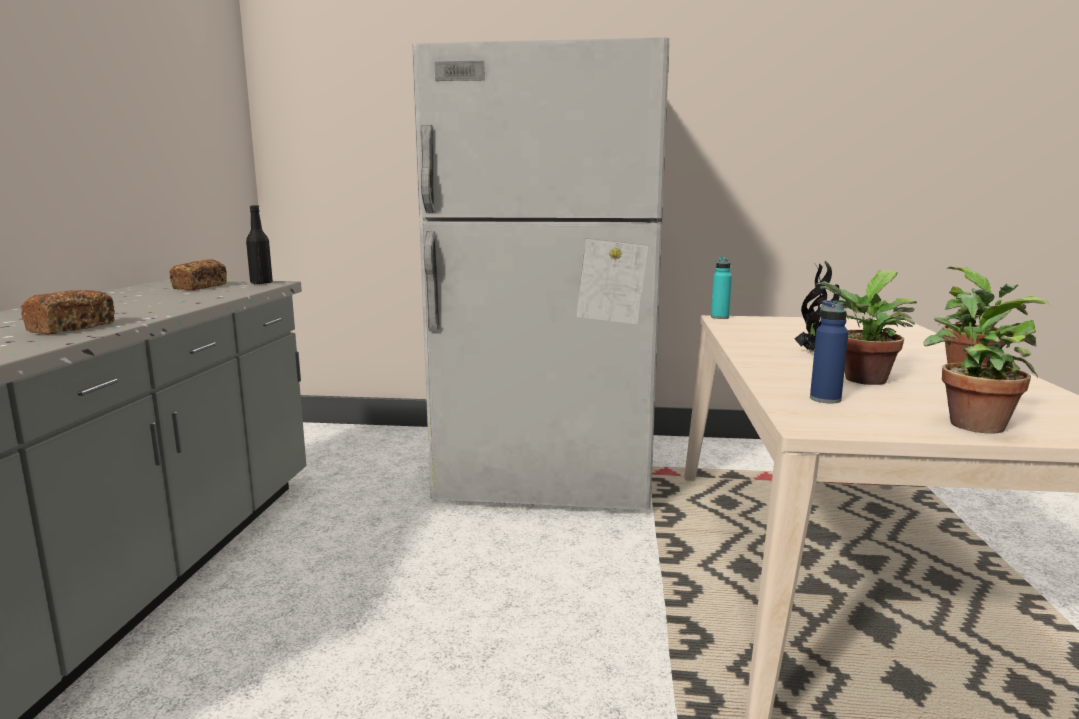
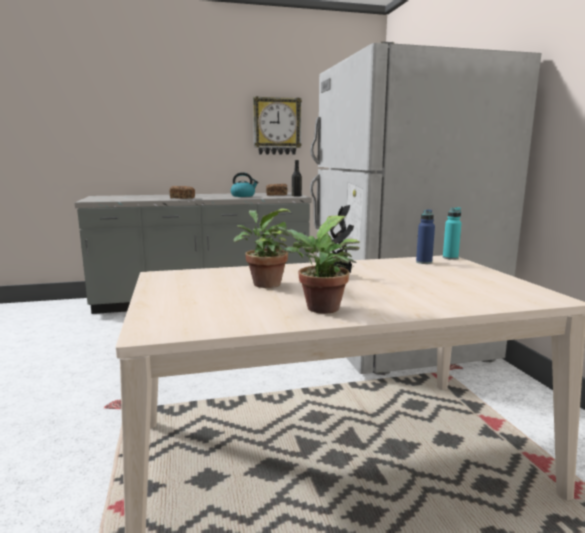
camera: 70 degrees right, 0 degrees up
blue bottle [810,300,849,403] -> blue bottle moved to [416,209,435,264]
potted plant [923,294,1050,434] -> none
none -> kettle [231,172,259,197]
none -> wall clock [253,96,302,155]

